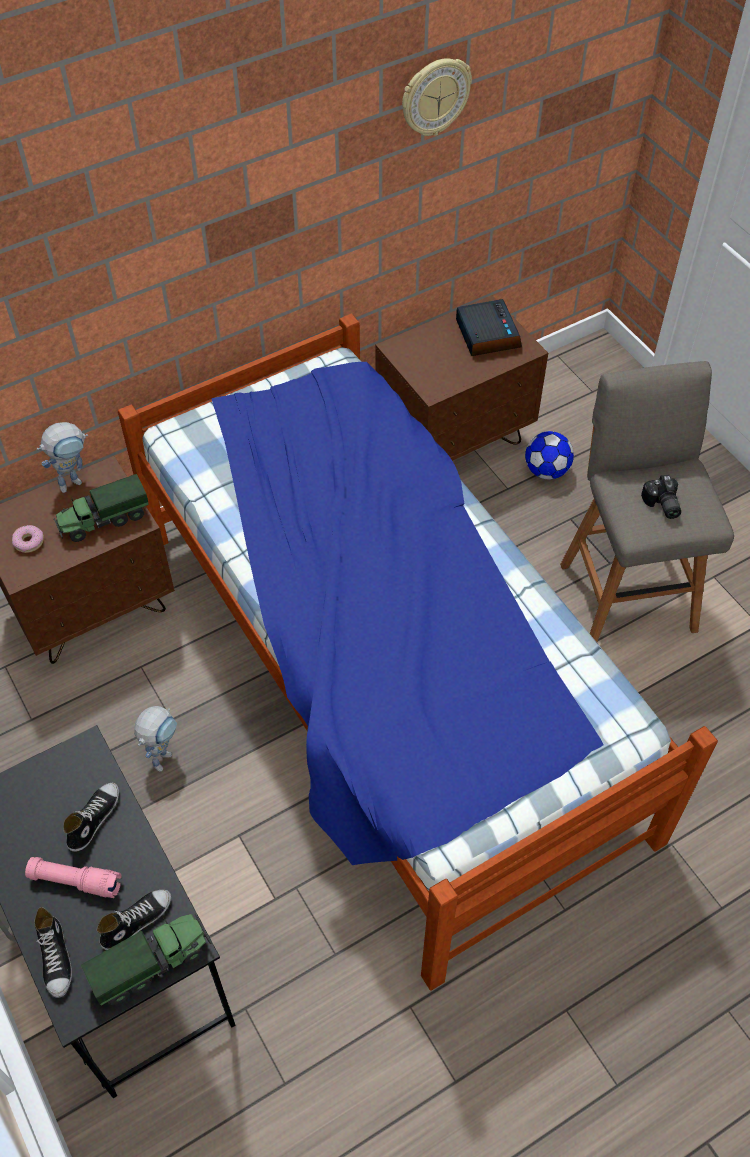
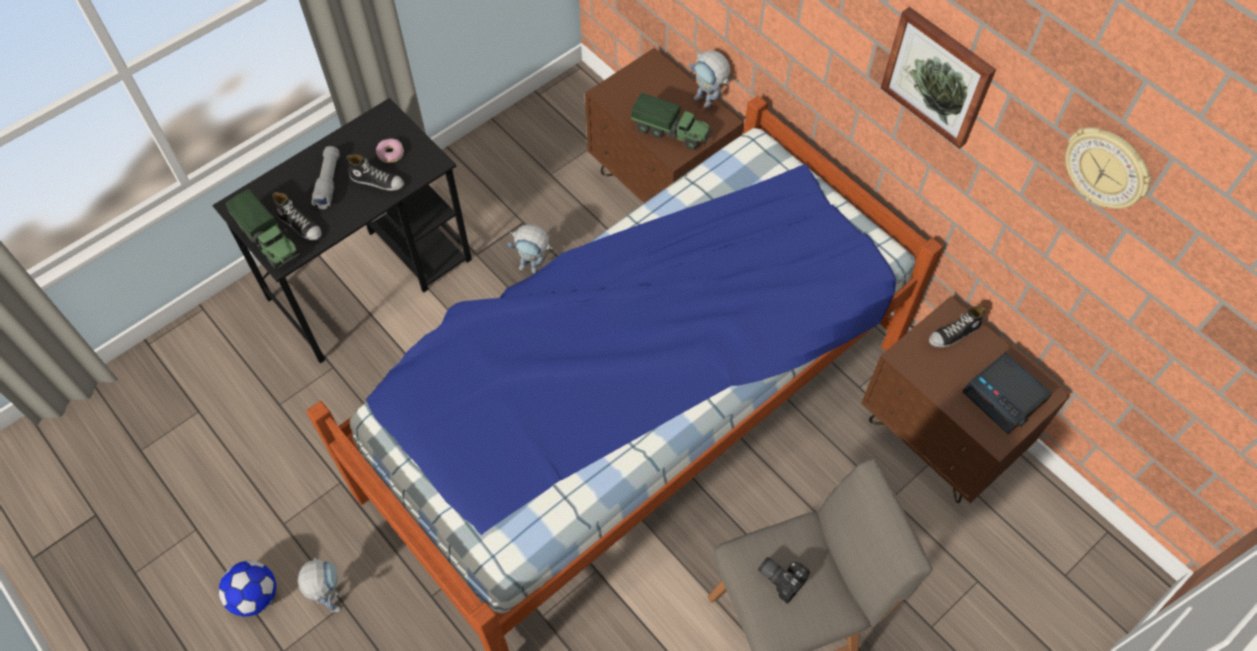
camera: 80 degrees right, 5 degrees up
donut [12,525,44,553] -> donut moved to [376,138,404,163]
pink flashlight [25,857,122,898] -> grey flashlight [311,146,340,209]
shoe [34,907,72,998] -> shoe moved to [929,306,986,347]
toy truck [54,474,149,542] -> toy truck turned 150 degrees clockwise [631,92,712,150]
alarm clock [456,299,522,356] -> alarm clock turned 75 degrees clockwise [962,352,1052,434]
football [525,431,574,480] -> football moved to [219,561,276,616]
camera [641,475,681,519] -> camera turned 60 degrees clockwise [758,557,810,604]
none -> toy robot [298,558,341,612]
none -> picture [881,7,996,149]

